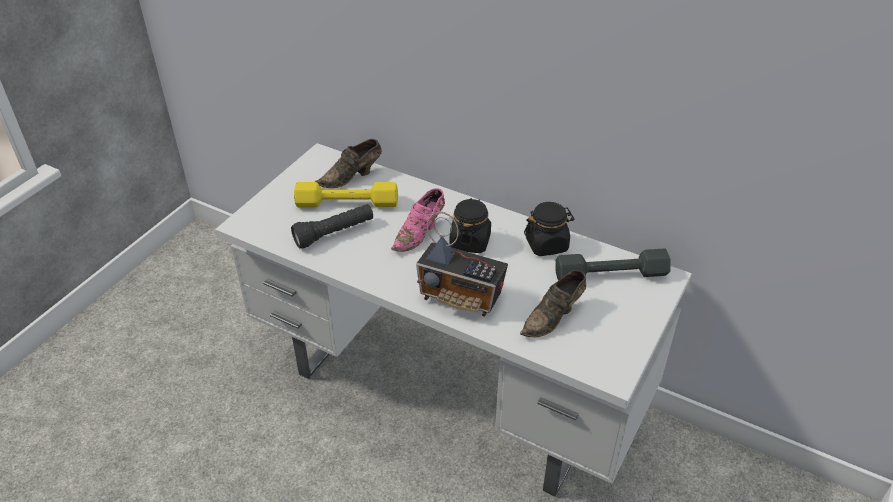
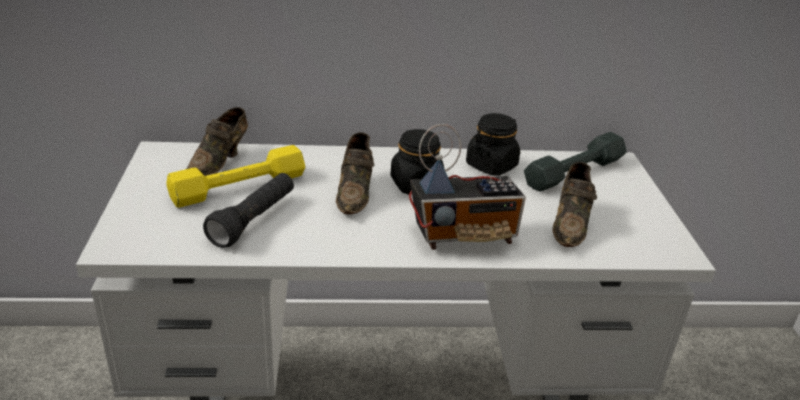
camera: 35 degrees left, 10 degrees down
pink shoe [391,188,445,252] -> brown shoe [336,132,375,214]

